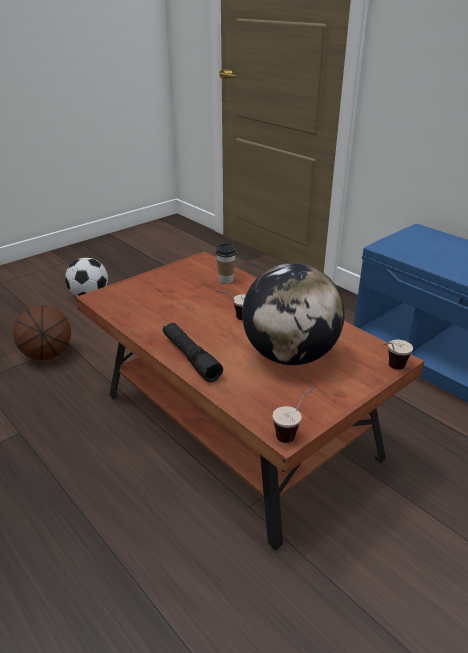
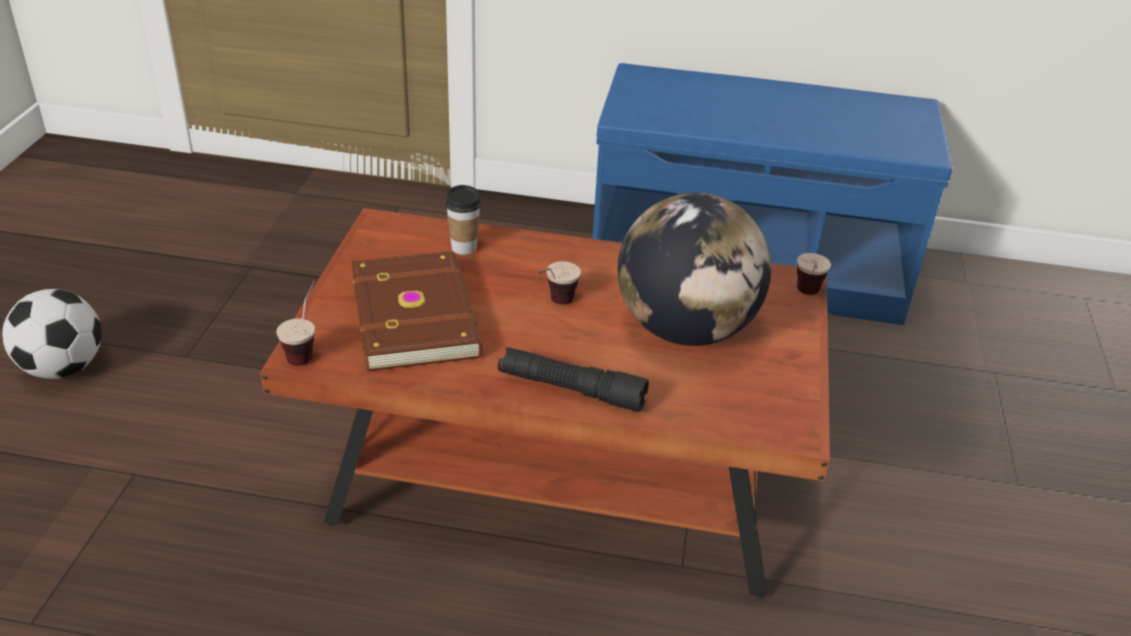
camera: 40 degrees left, 5 degrees up
basketball [13,305,71,360] -> none
cup [273,385,316,443] -> cup moved to [276,281,315,366]
none -> brown book [351,251,483,371]

